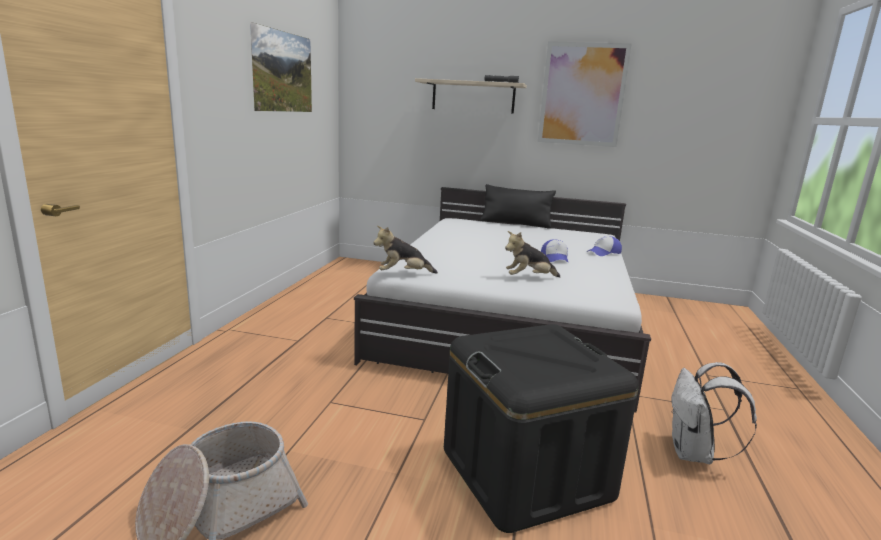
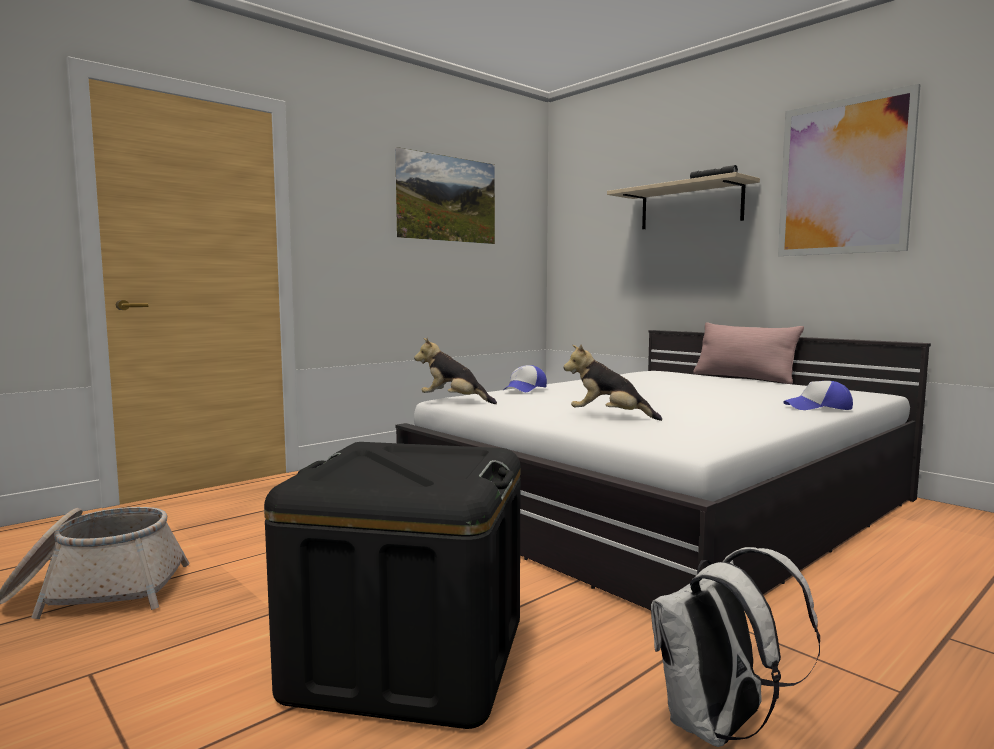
camera: 35 degrees right, 10 degrees down
black pillow [480,184,556,229] -> pink pillow [693,322,804,384]
cap [541,239,569,263] -> cap moved to [504,365,547,392]

